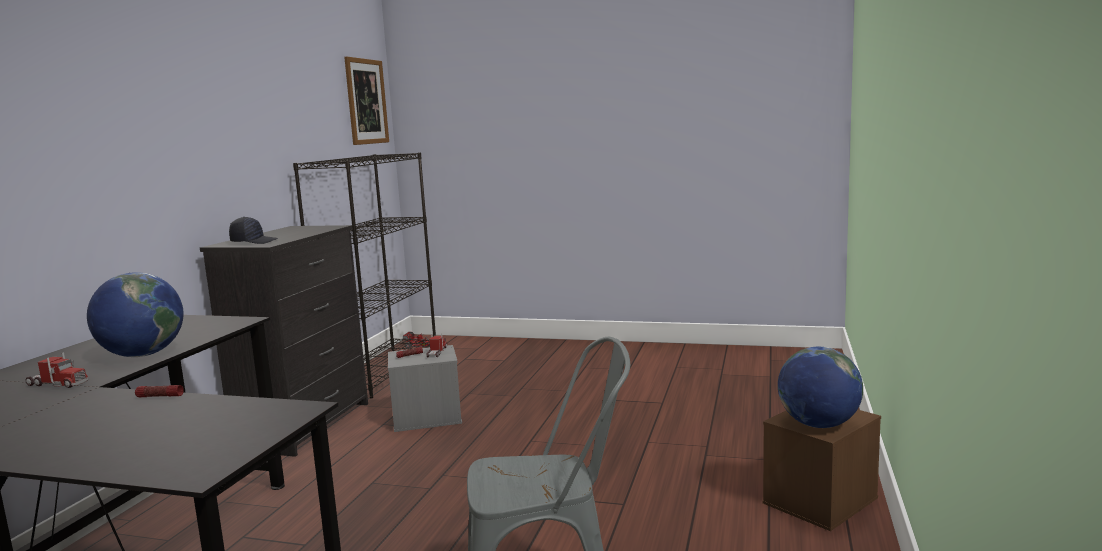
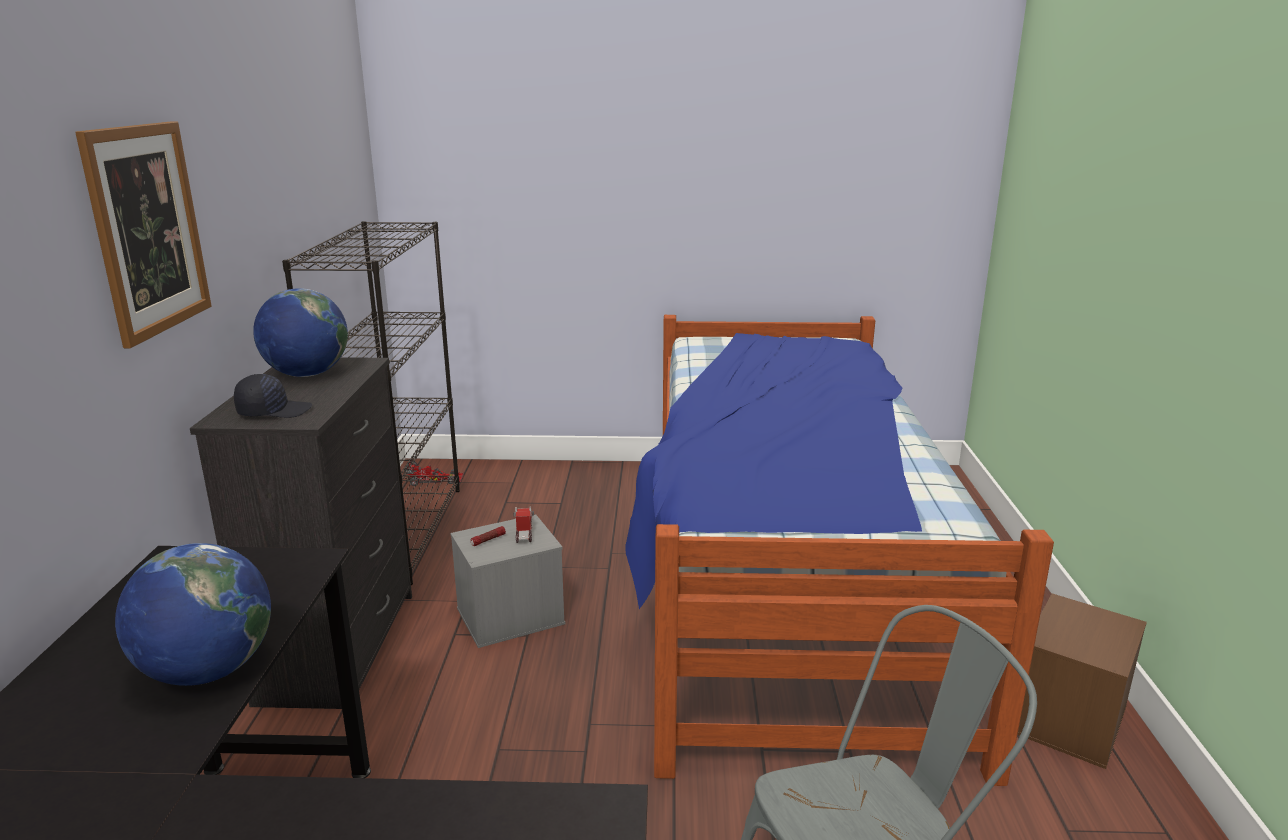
camera: 15 degrees left, 10 degrees up
toy truck [26,352,88,388] -> none
flashlight [135,385,184,397] -> none
picture [344,57,389,145] -> picture moved to [75,121,211,348]
globe [778,347,863,428] -> globe moved to [253,288,348,377]
none -> bed [625,315,1054,786]

